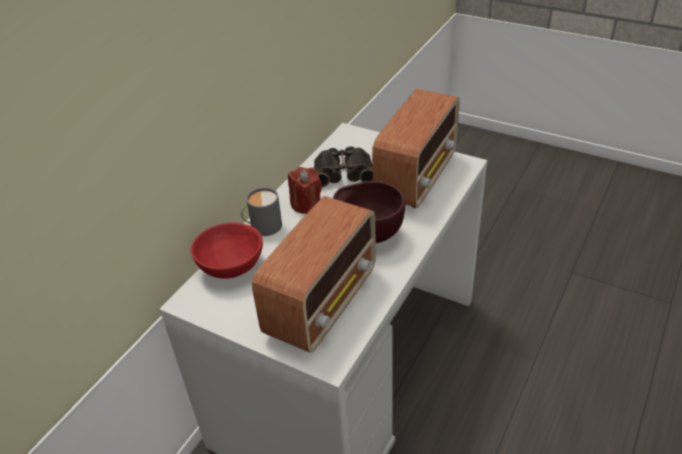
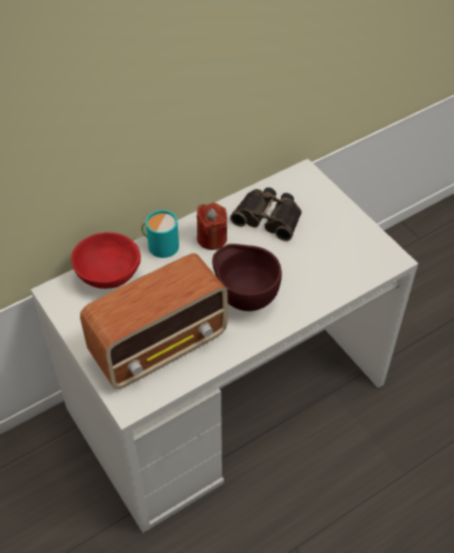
camera: 25 degrees right, 10 degrees up
grey mug [241,187,282,236] -> turquoise mug [141,210,179,258]
radio [372,89,460,208] -> none

